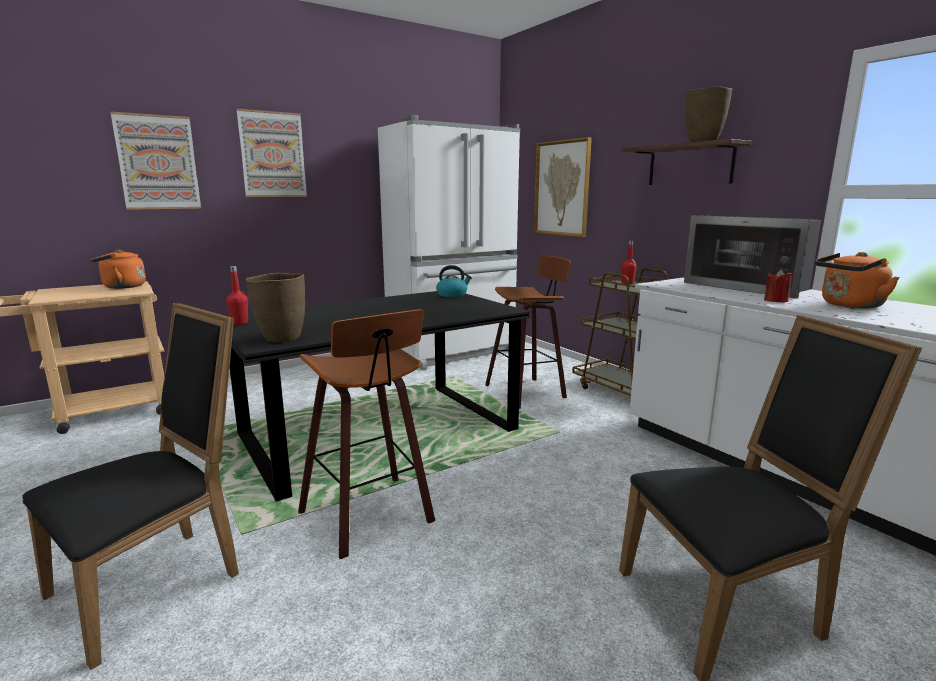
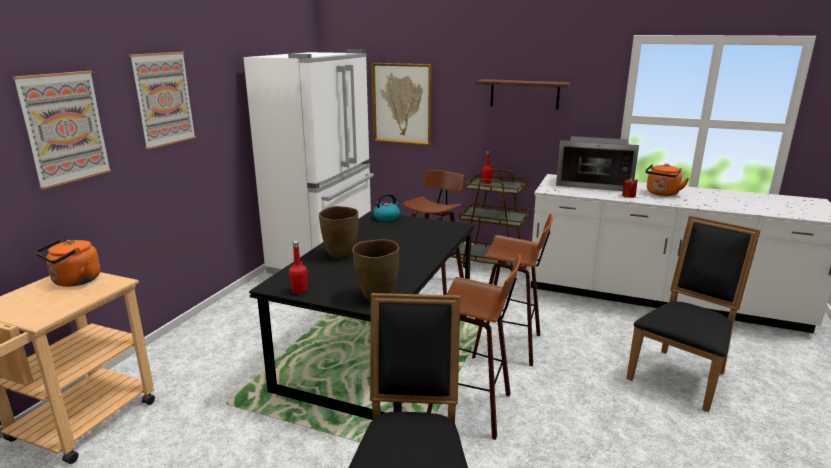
camera: 35 degrees left, 5 degrees up
brown vase [685,86,732,142] -> brown vase moved to [319,206,358,259]
none -> stool [472,214,553,366]

